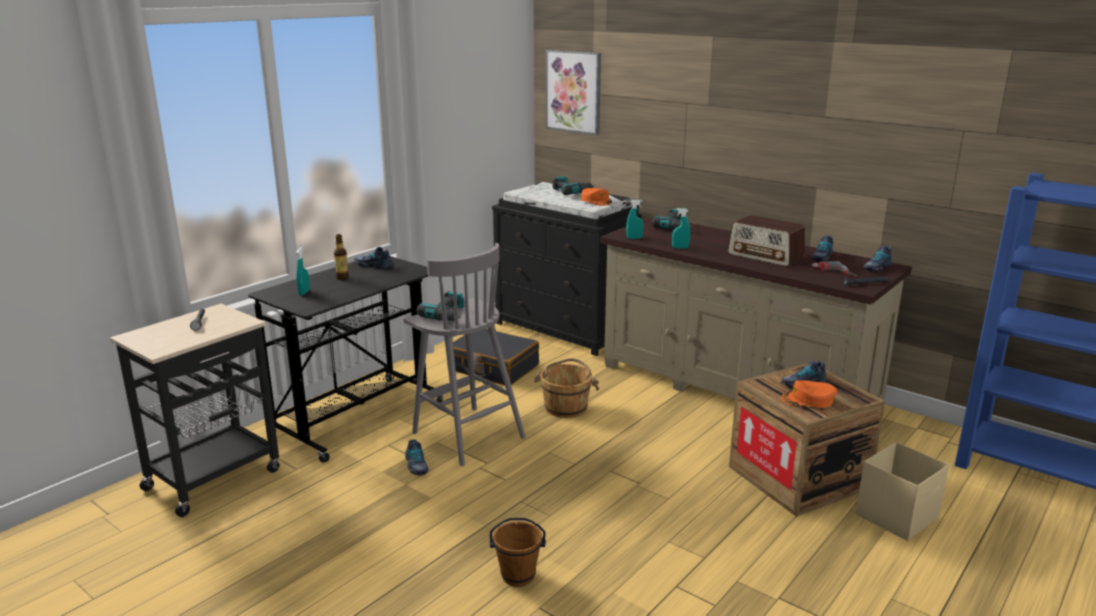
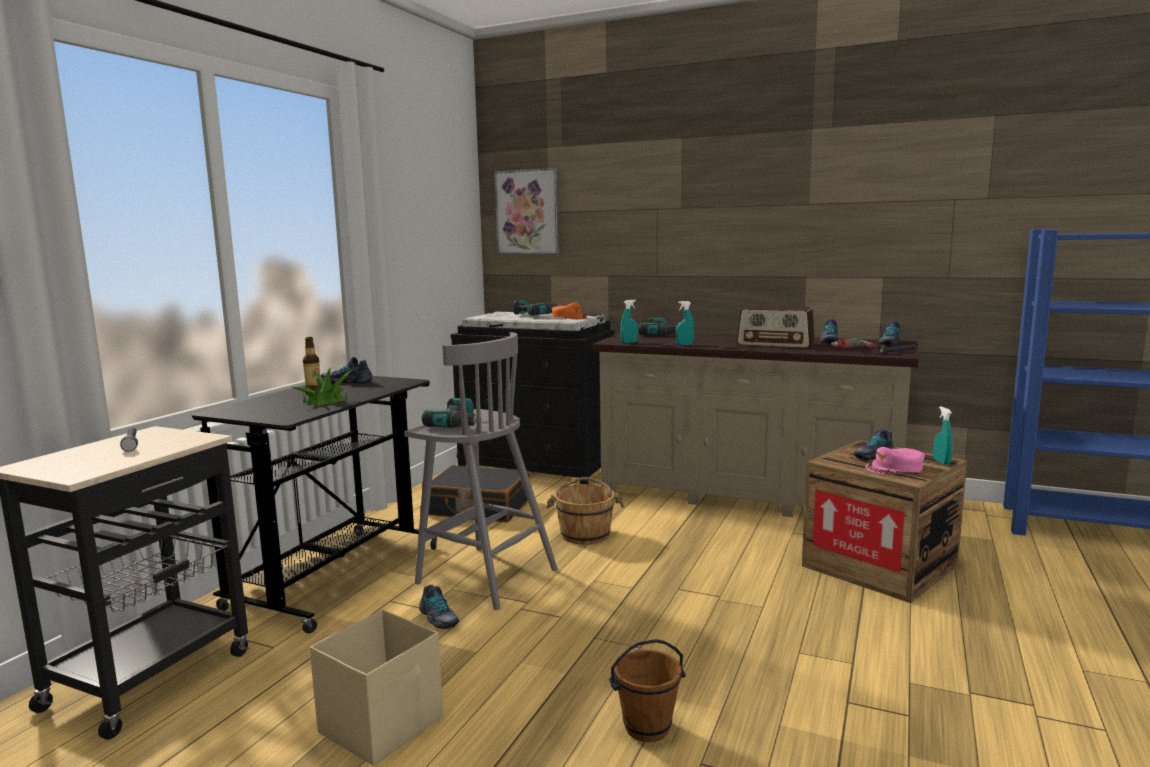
camera: 15 degrees left, 10 degrees down
turquoise spray bottle [296,247,310,295] -> turquoise spray bottle moved to [933,406,953,465]
orange cap [781,380,837,408] -> pink cap [865,447,925,474]
beige storage box [856,442,949,541] -> beige storage box moved to [310,609,443,766]
none -> potted plant [292,367,354,406]

